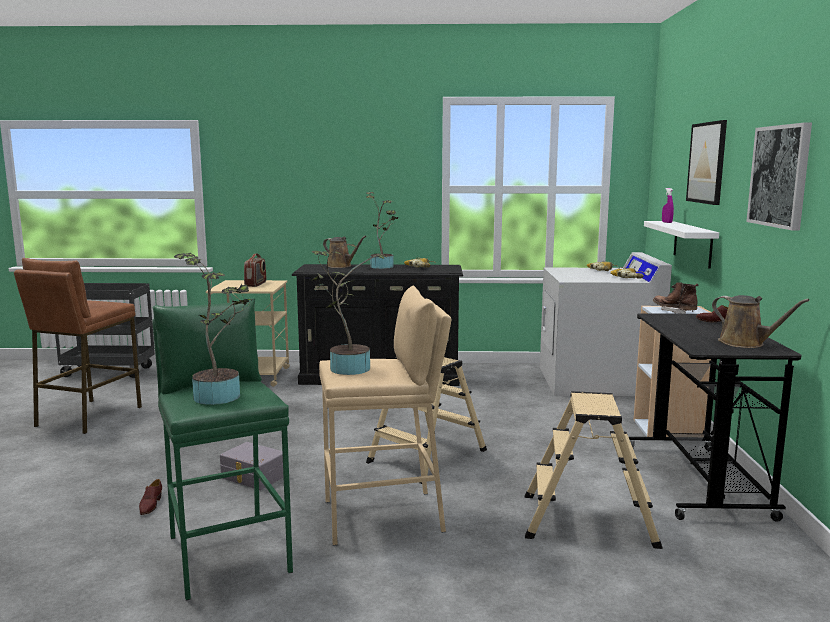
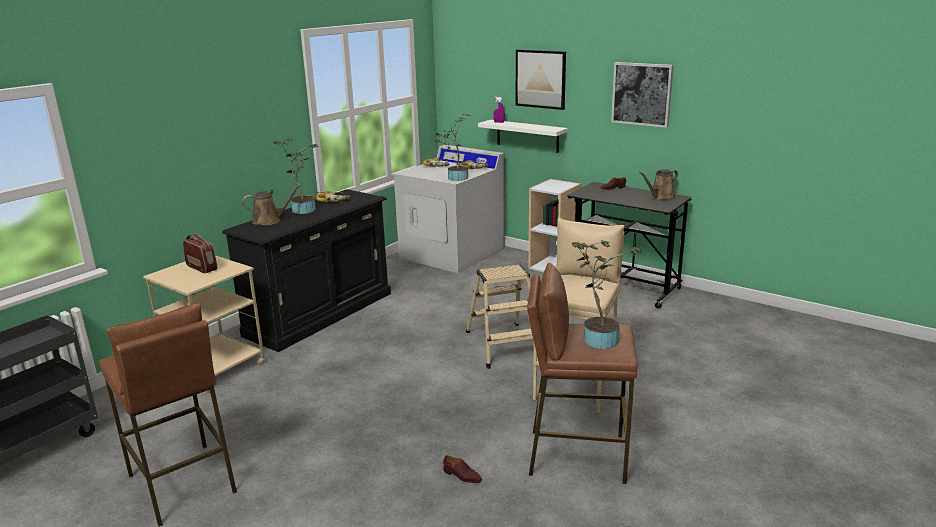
camera: 55 degrees left, 10 degrees up
green stool [152,298,293,600] -> brown stool [527,263,638,484]
grey storage box [220,442,284,490] -> none
potted plant [311,243,386,375] -> potted plant moved to [434,114,469,181]
beige step ladder [524,391,663,549] -> none
brown boot [653,282,698,314] -> none
brown watering can [712,295,810,348] -> brown watering can turned 150 degrees clockwise [640,169,678,201]

